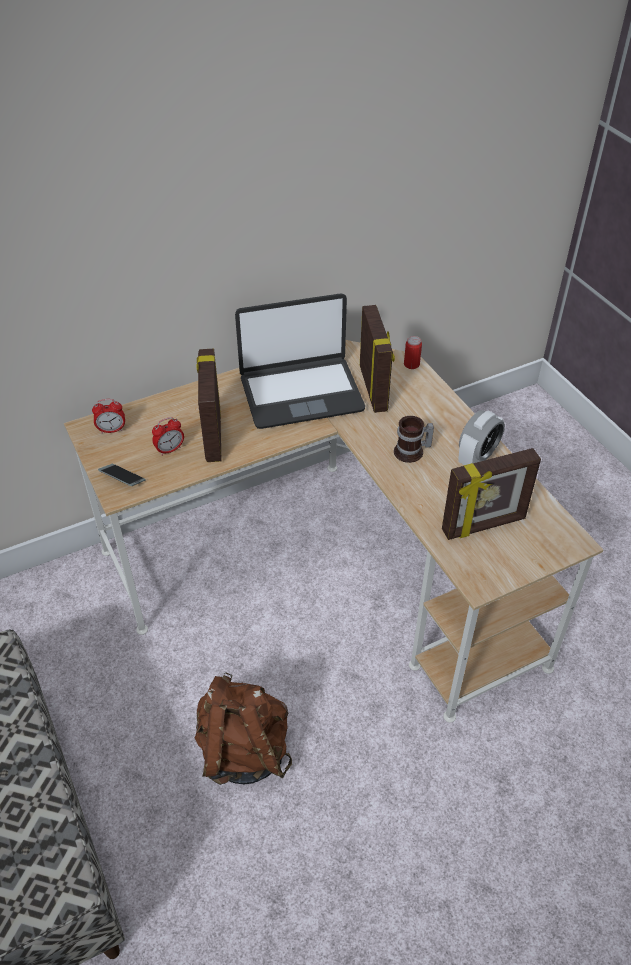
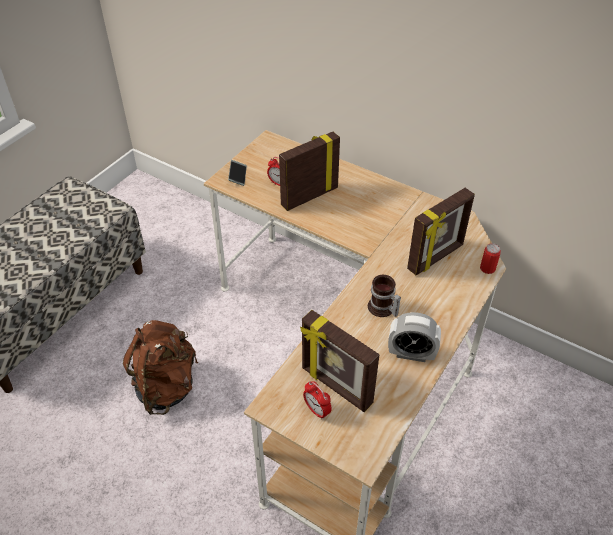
camera: 60 degrees right, 0 degrees up
alarm clock [92,399,125,434] -> alarm clock moved to [303,381,332,419]
laptop [235,293,365,429] -> none

